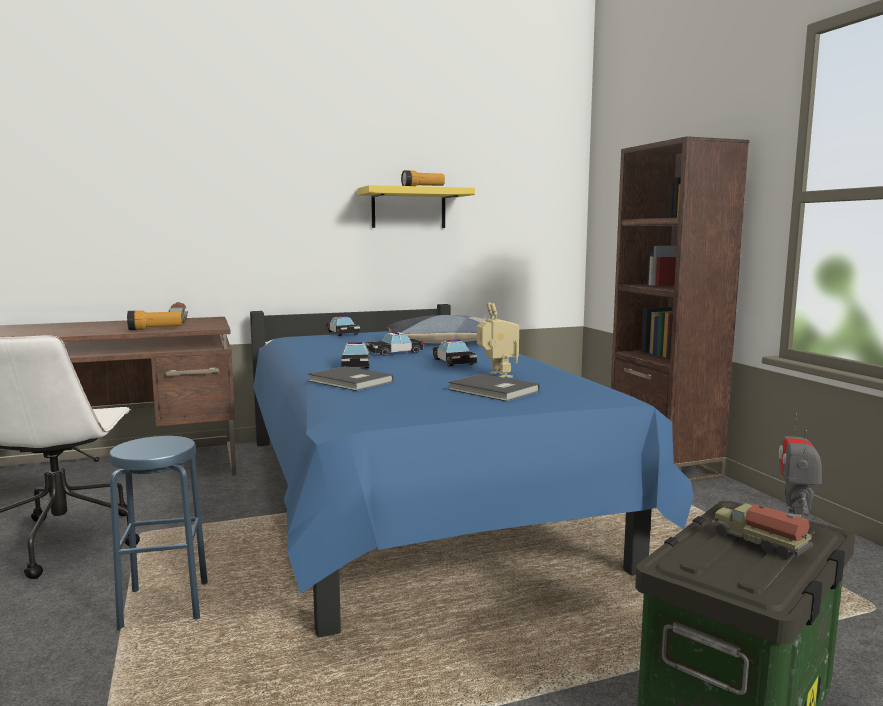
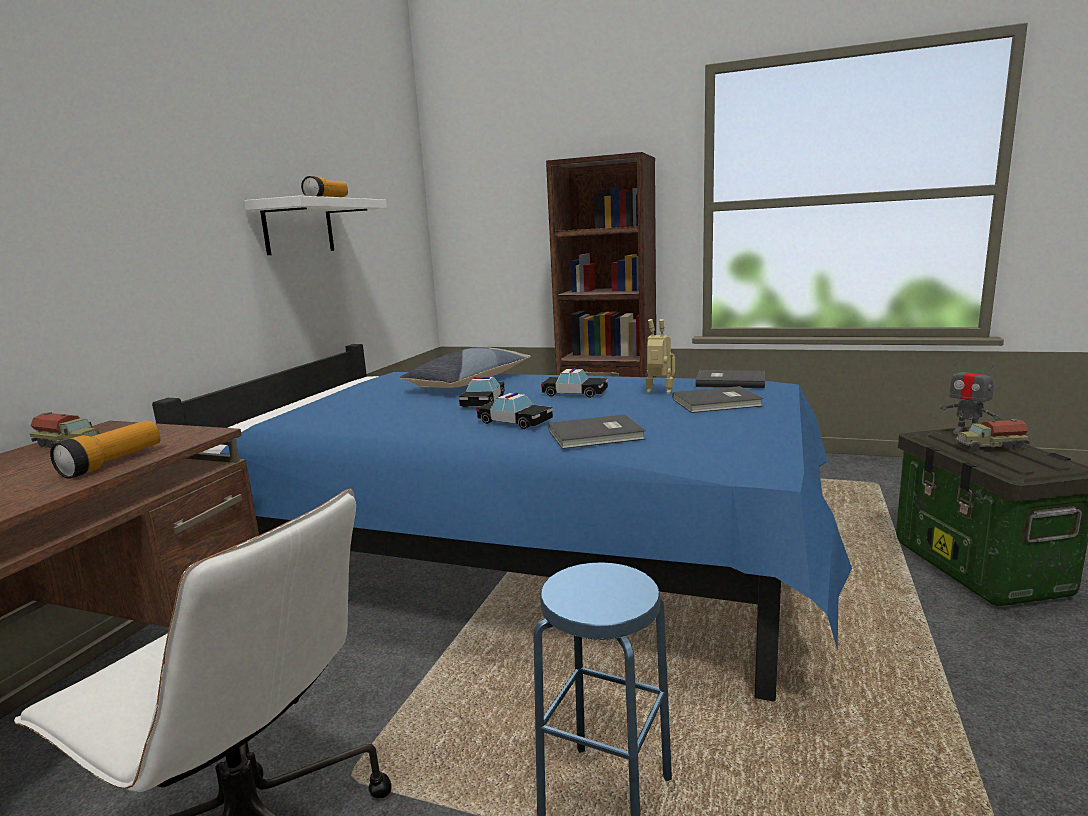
camera: 50 degrees left, 5 degrees up
toy car [326,316,360,336] -> none
yellow shelf [357,185,475,228] -> white shelf [244,196,387,255]
none -> grey book [696,370,765,388]

